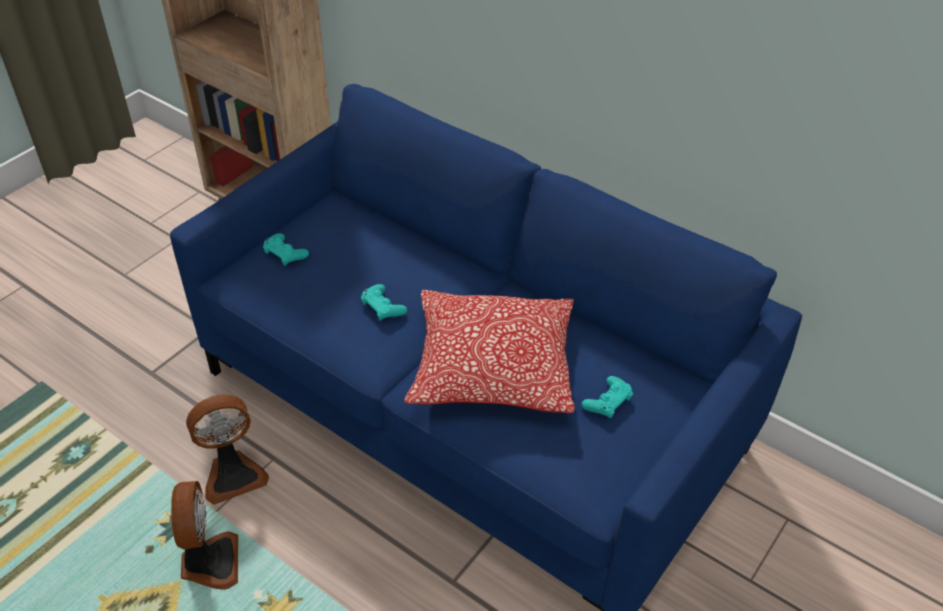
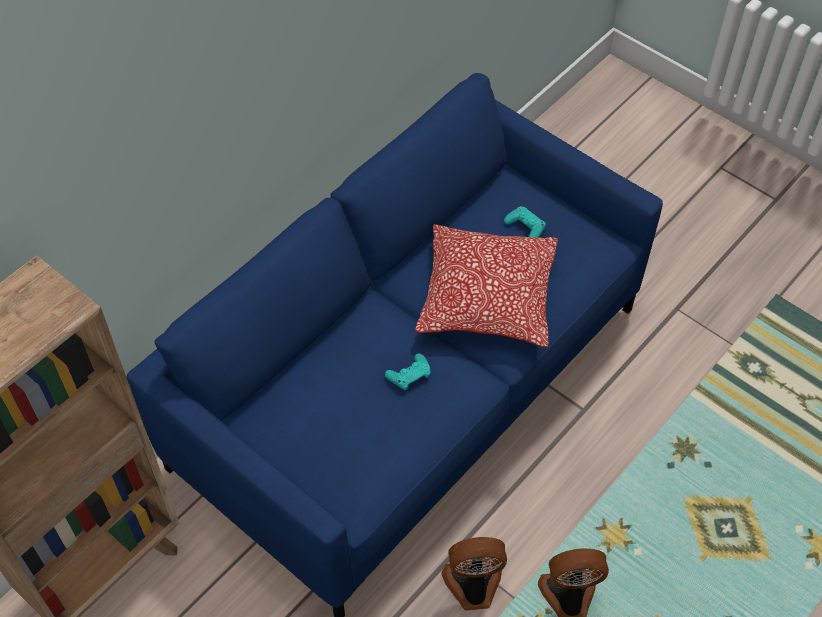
camera: 85 degrees left, 10 degrees up
fan [186,395,269,505] -> fan turned 75 degrees counterclockwise [442,537,507,611]
turquoise game controller [263,233,309,266] -> none

